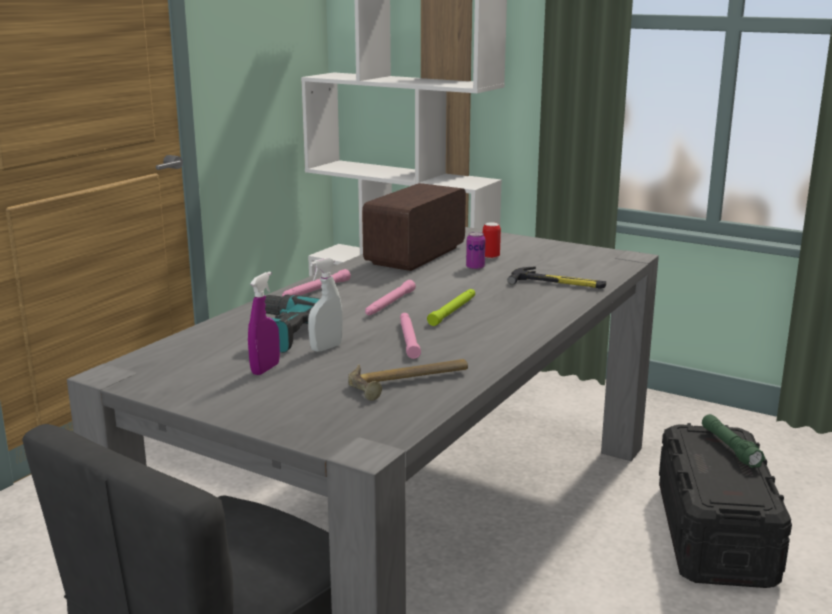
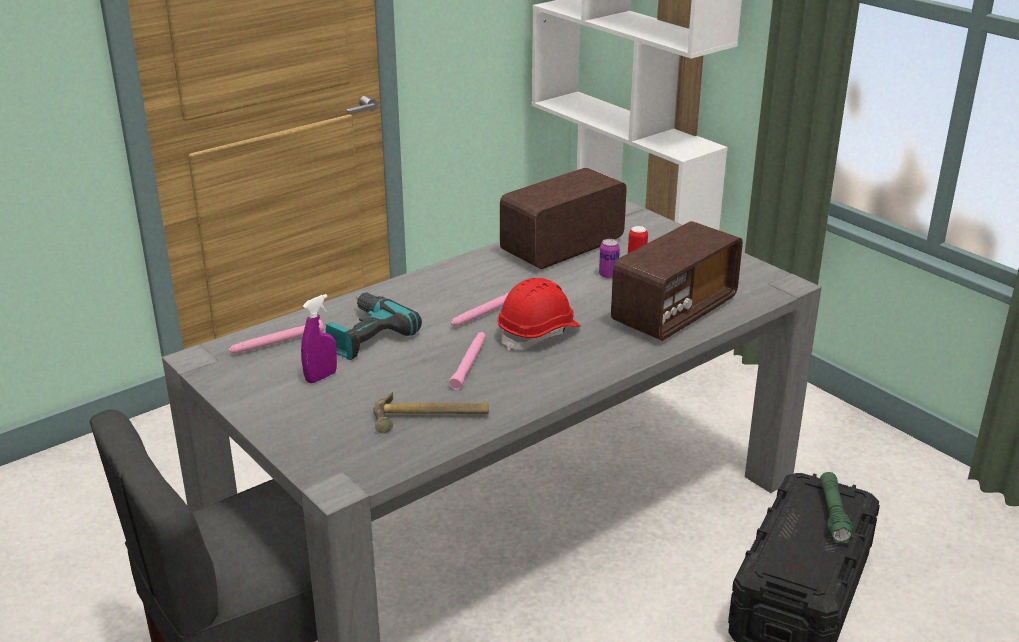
camera: 20 degrees right, 10 degrees up
pink flashlight [282,269,351,297] -> pink flashlight moved to [229,320,324,354]
white spray bottle [308,258,343,352] -> none
green flashlight [427,289,475,326] -> red hard hat [497,278,581,351]
hammer [508,266,606,289] -> radio [611,221,743,341]

